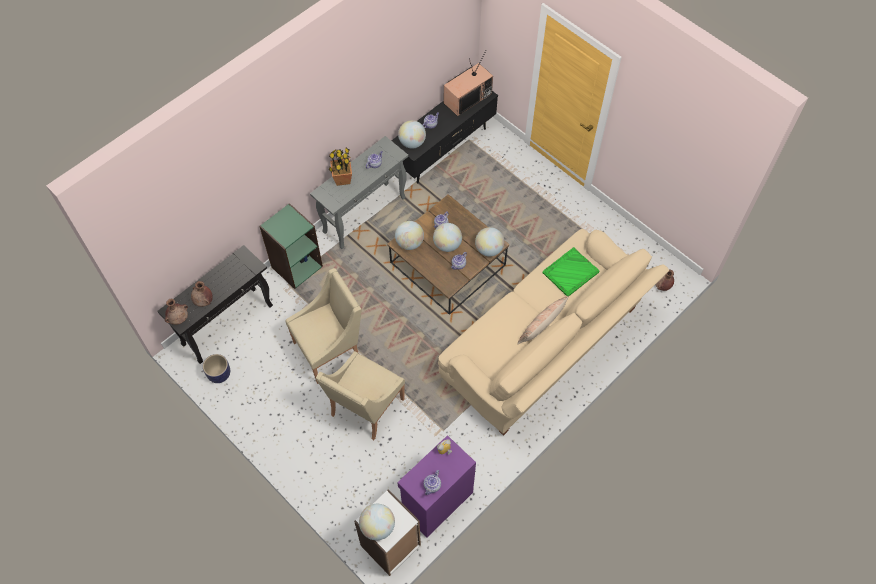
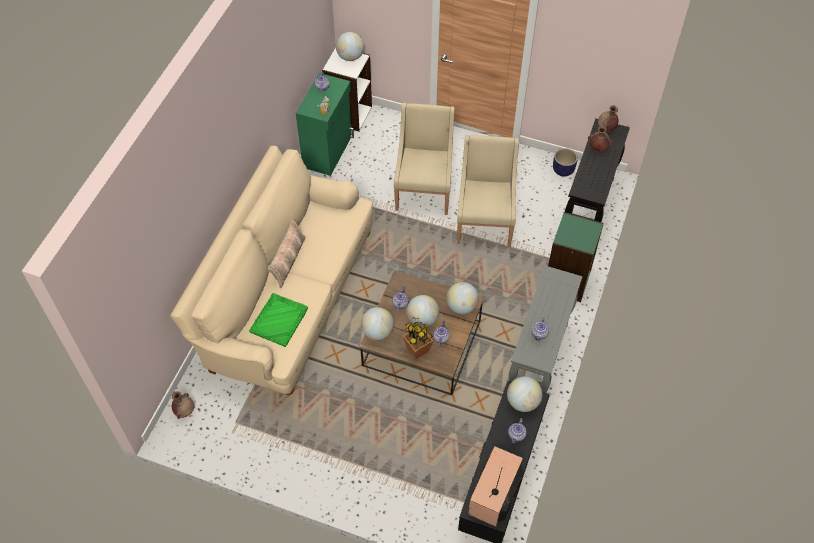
camera: 155 degrees right, 5 degrees down
beige armchair [285,268,362,384] -> beige armchair turned 150 degrees clockwise [457,135,519,247]
potted plant [329,148,352,186] -> potted plant moved to [403,317,434,359]
purple cabinet [397,435,476,537] -> green cabinet [296,73,354,176]

